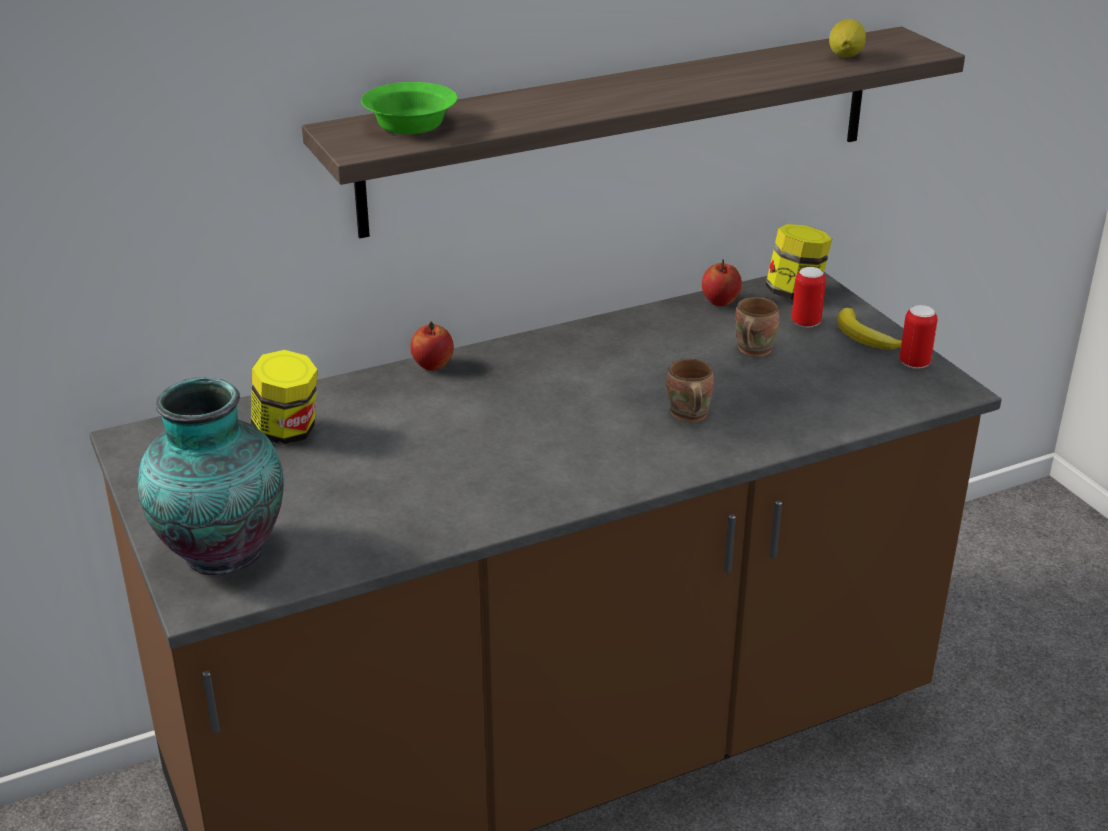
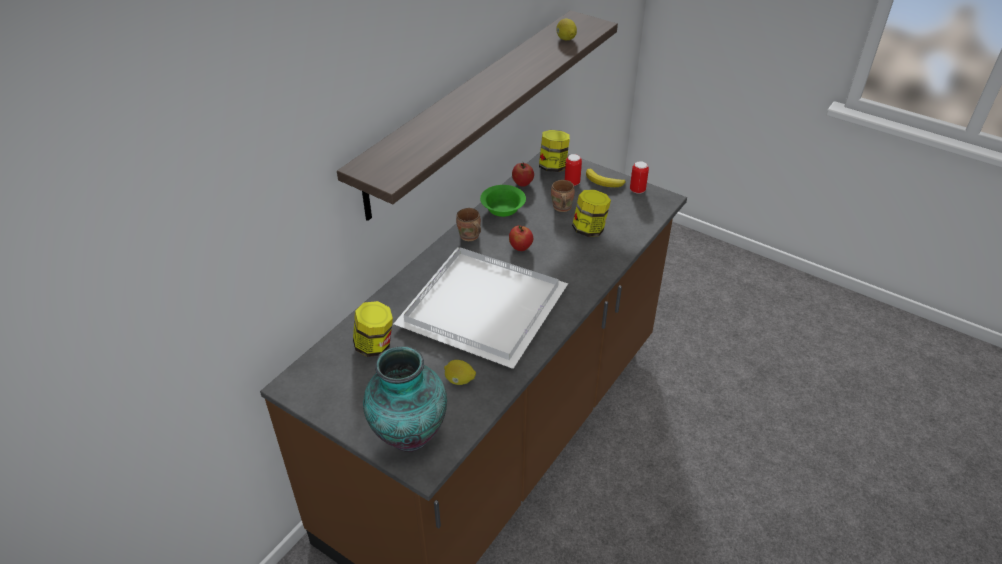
camera: 30 degrees left, 10 degrees up
green bowl [361,82,457,134] -> green bowl moved to [480,185,526,217]
apple [410,322,454,371] -> apple moved to [509,226,533,251]
brown mug [667,358,714,422] -> brown mug moved to [456,208,481,241]
none -> white tray [394,247,568,369]
none -> lemon [444,360,476,385]
none -> jar [572,190,611,237]

